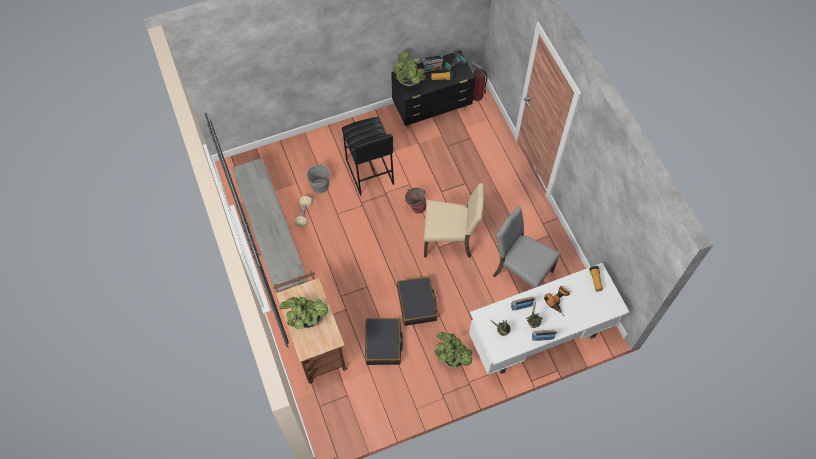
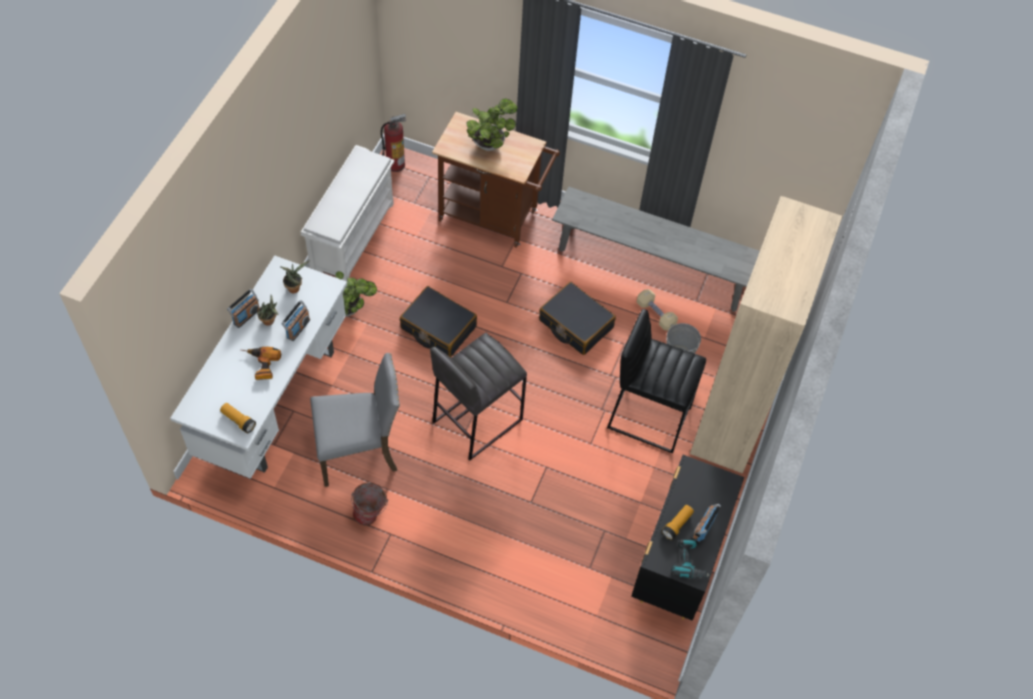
camera: 130 degrees right, 5 degrees down
black suitcase [365,318,403,365] -> black suitcase moved to [539,282,616,355]
potted plant [393,51,426,86] -> none
bucket [405,188,427,214] -> bucket moved to [351,483,388,525]
beige chair [424,183,484,257] -> grey stool [430,333,527,460]
fire extinguisher [472,62,488,101] -> fire extinguisher moved to [381,114,406,172]
none -> white shoe rack [301,145,394,281]
none -> beige bookcase [690,196,842,474]

